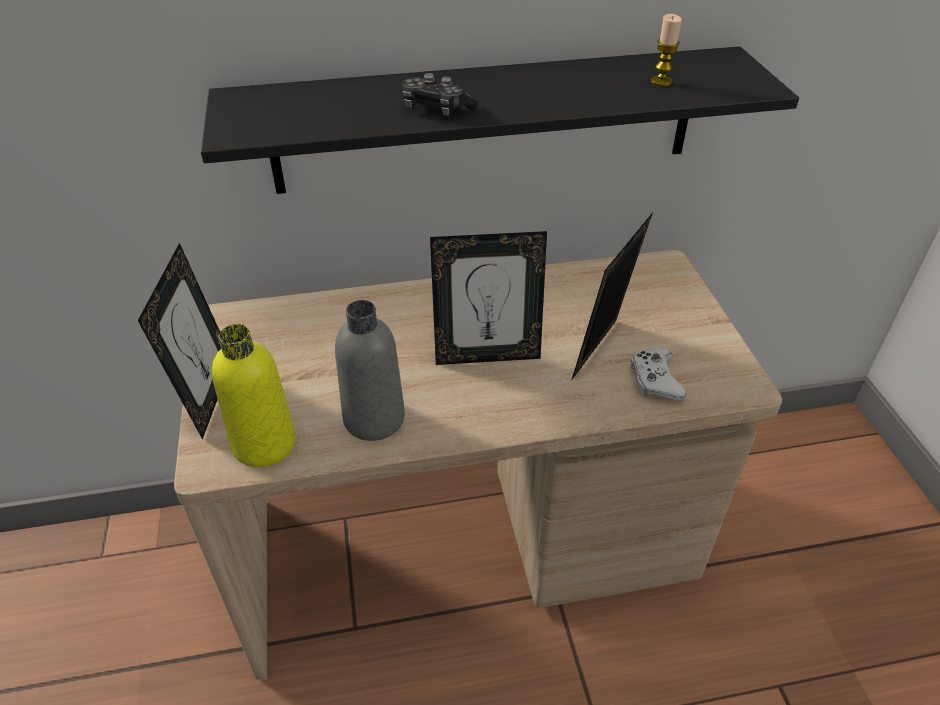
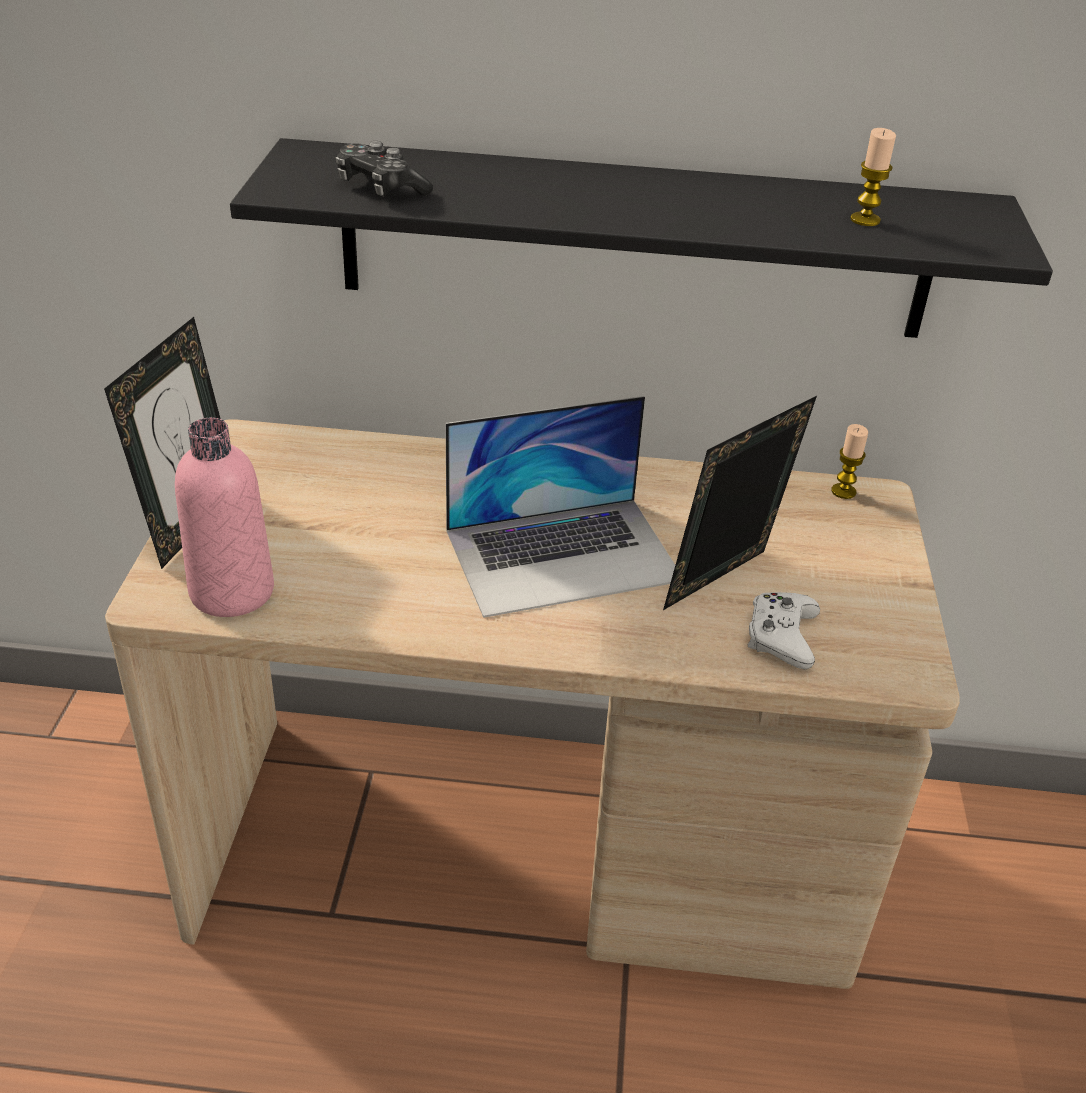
camera: 15 degrees right, 5 degrees down
yellow bottle [212,324,296,467] -> pink bottle [175,418,274,617]
grey bottle [335,300,405,441] -> none
game controller [402,73,478,116] -> game controller moved to [335,141,433,197]
picture frame [430,231,547,365] -> laptop [446,396,675,618]
none -> candle [831,424,868,499]

